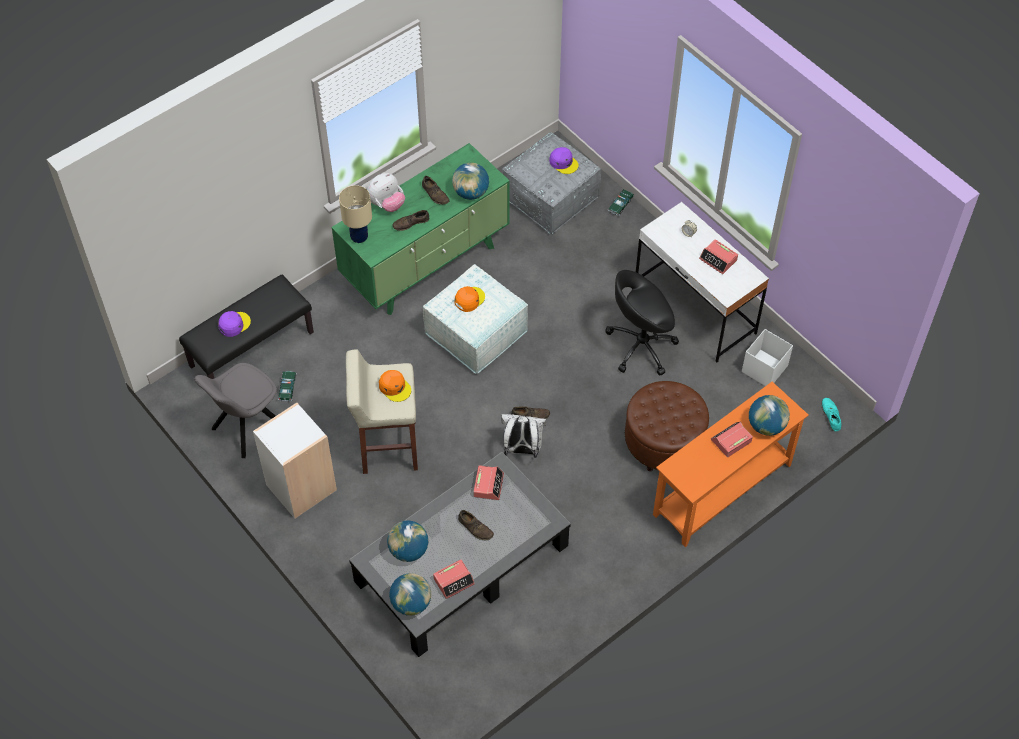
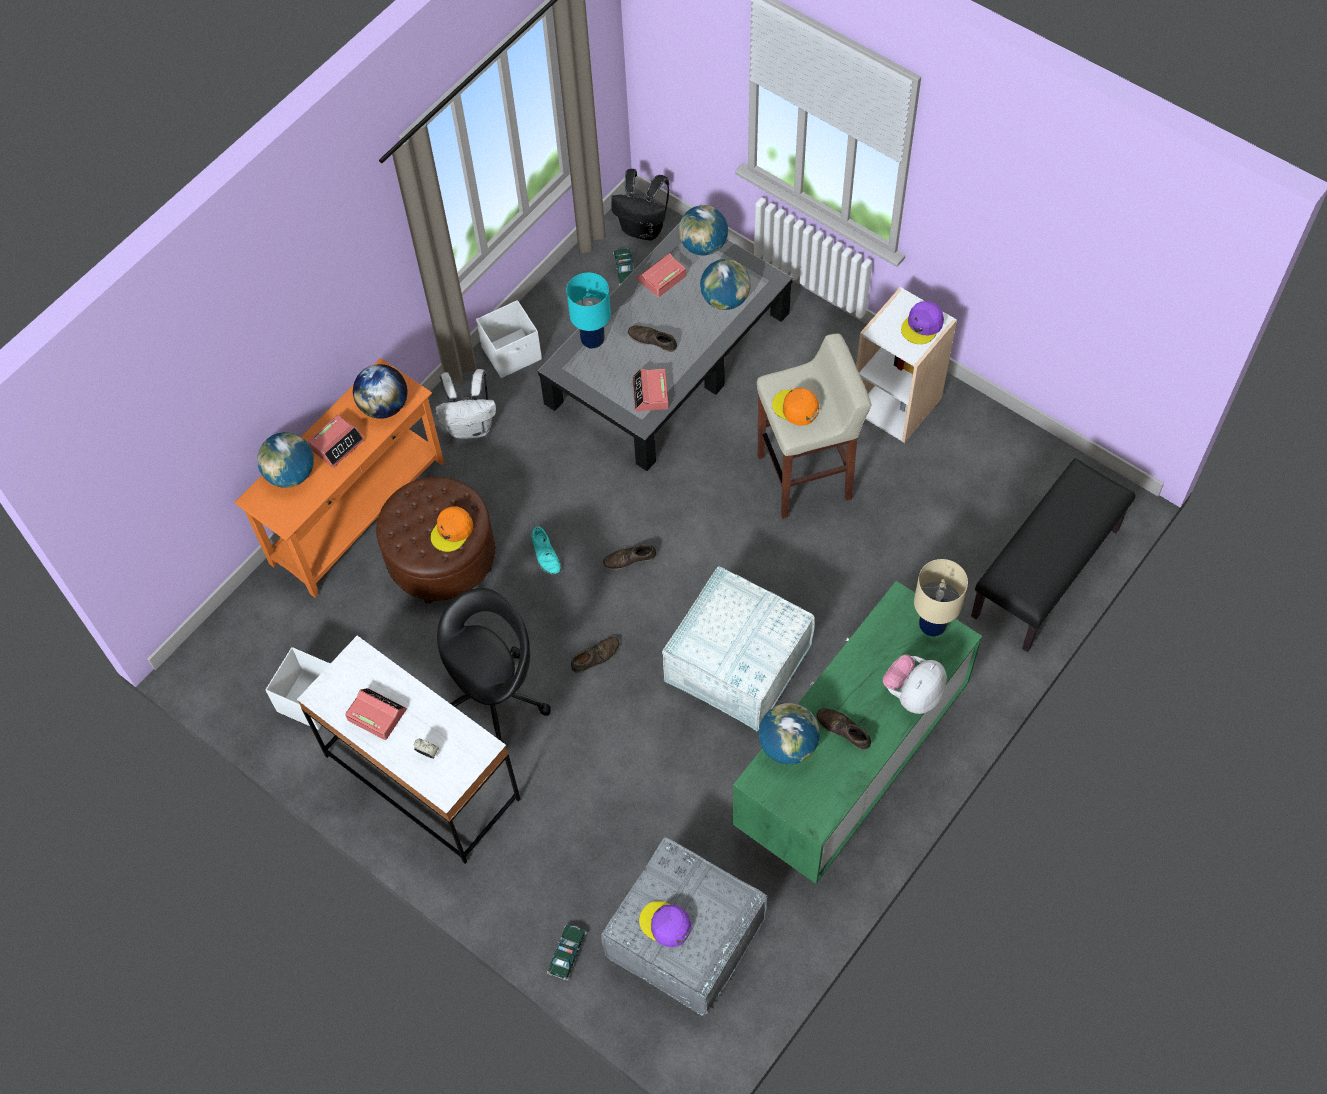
camera: 170 degrees right, 5 degrees up
grey chair [195,363,277,458] -> none
purple cap [218,311,251,337] -> purple cap moved to [901,301,944,344]
toy car [278,371,297,402] -> toy car moved to [613,248,635,285]
brown shoe [392,210,429,231] -> brown shoe moved to [571,637,620,673]
orange cap [455,286,485,312] -> orange cap moved to [431,506,473,552]
white backpack [501,414,546,458] -> white backpack moved to [436,369,496,439]
turquoise shoe [821,398,841,431] -> turquoise shoe moved to [531,527,561,574]
none -> globe [353,364,407,419]
none -> white storage box [476,300,542,378]
none -> turquoise table lamp [567,273,611,349]
none -> black backpack [611,169,670,240]

